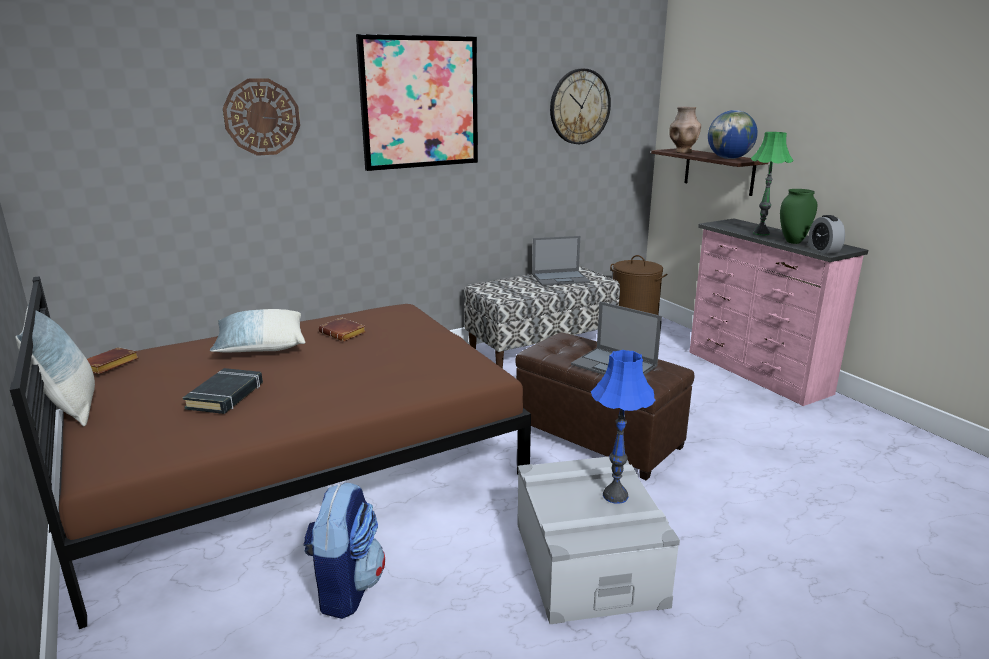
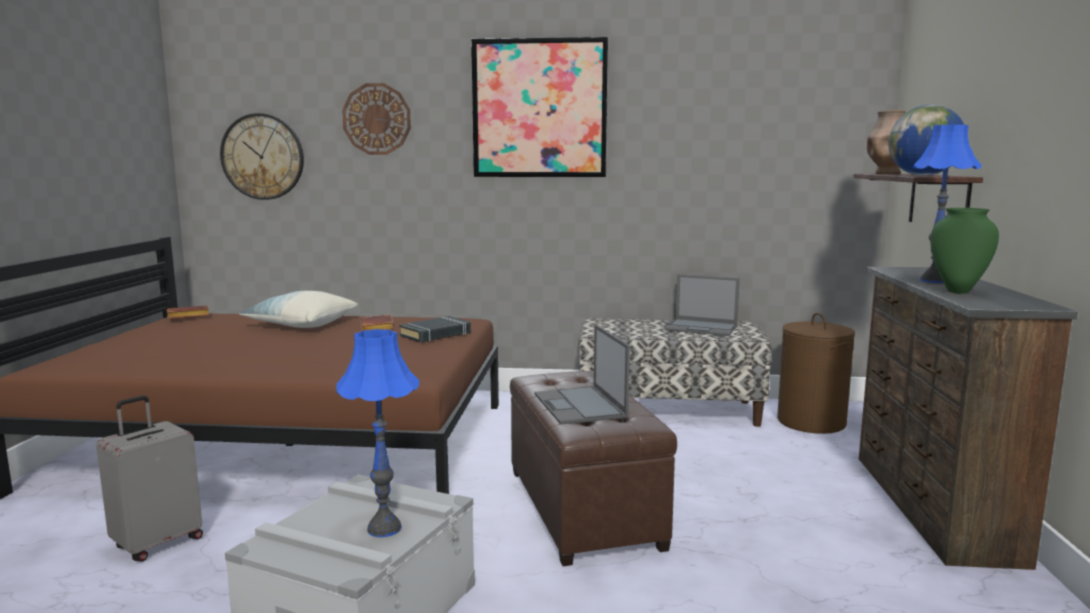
camera: 35 degrees right, 10 degrees down
pillow [15,305,95,426] -> none
black book [183,368,263,414] -> black book moved to [399,316,471,343]
backpack [303,482,385,619] -> grey suitcase [96,395,203,562]
wall clock [550,69,611,144] -> wall clock moved to [220,113,304,200]
pink dresser [689,219,868,406] -> brown dresser [859,267,1078,570]
green table lamp [751,132,793,235] -> blue table lamp [913,125,982,283]
alarm clock [809,215,845,254] -> none

